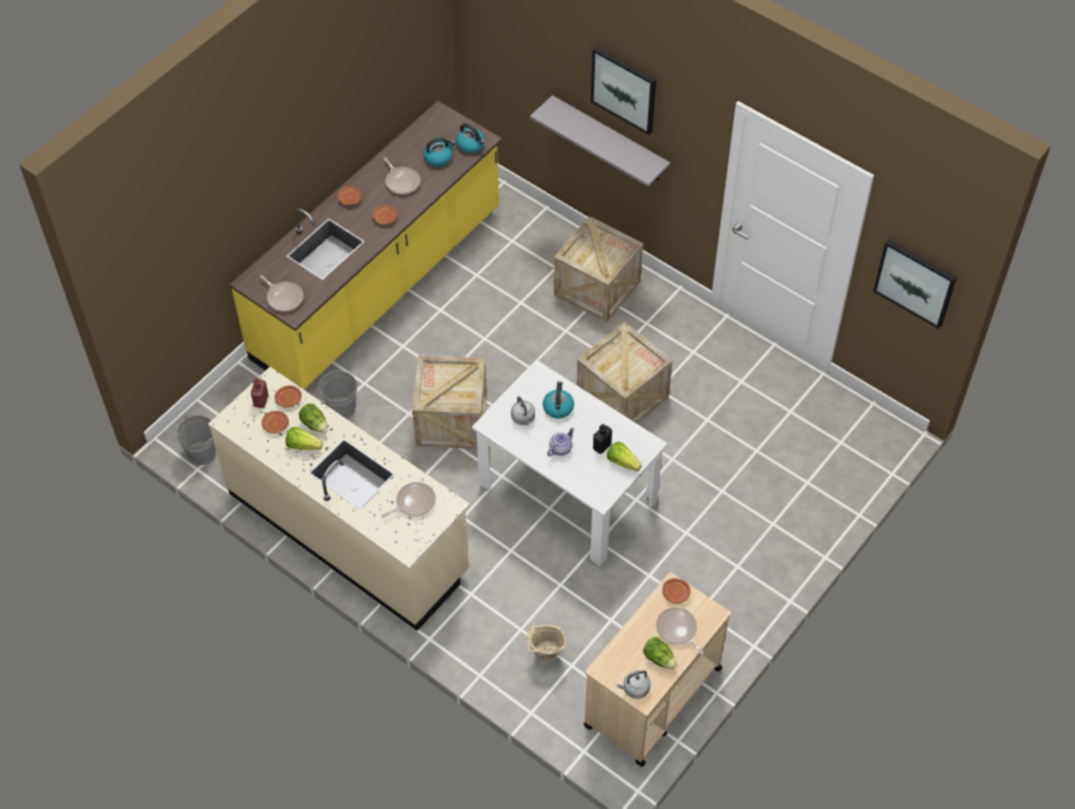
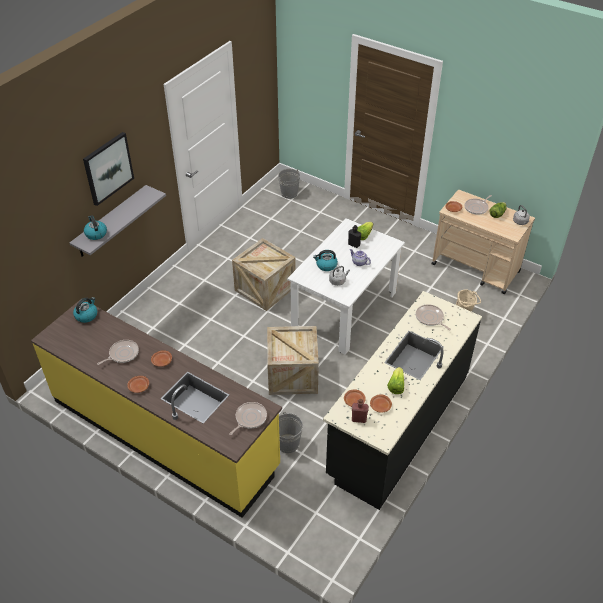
camera: 95 degrees left, 10 degrees down
grey bucket [177,415,217,465] -> grey bucket moved to [278,168,300,199]
beige counter [208,367,470,631] -> black counter [323,291,482,510]
lettuce [299,403,328,433] -> none
kettle [423,138,455,167] -> kettle moved to [84,215,107,240]
crate [554,216,643,323] -> none
picture [873,239,957,329] -> none

